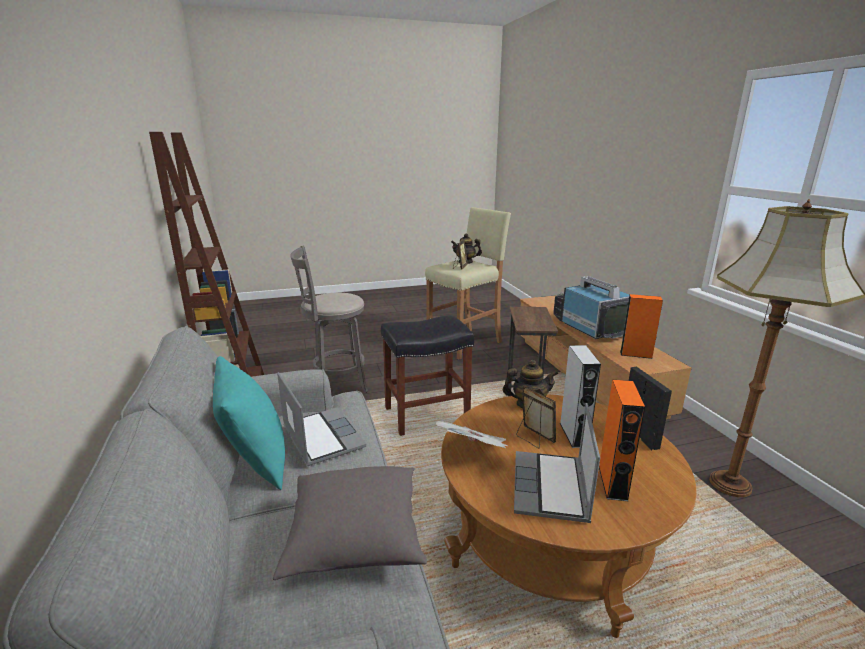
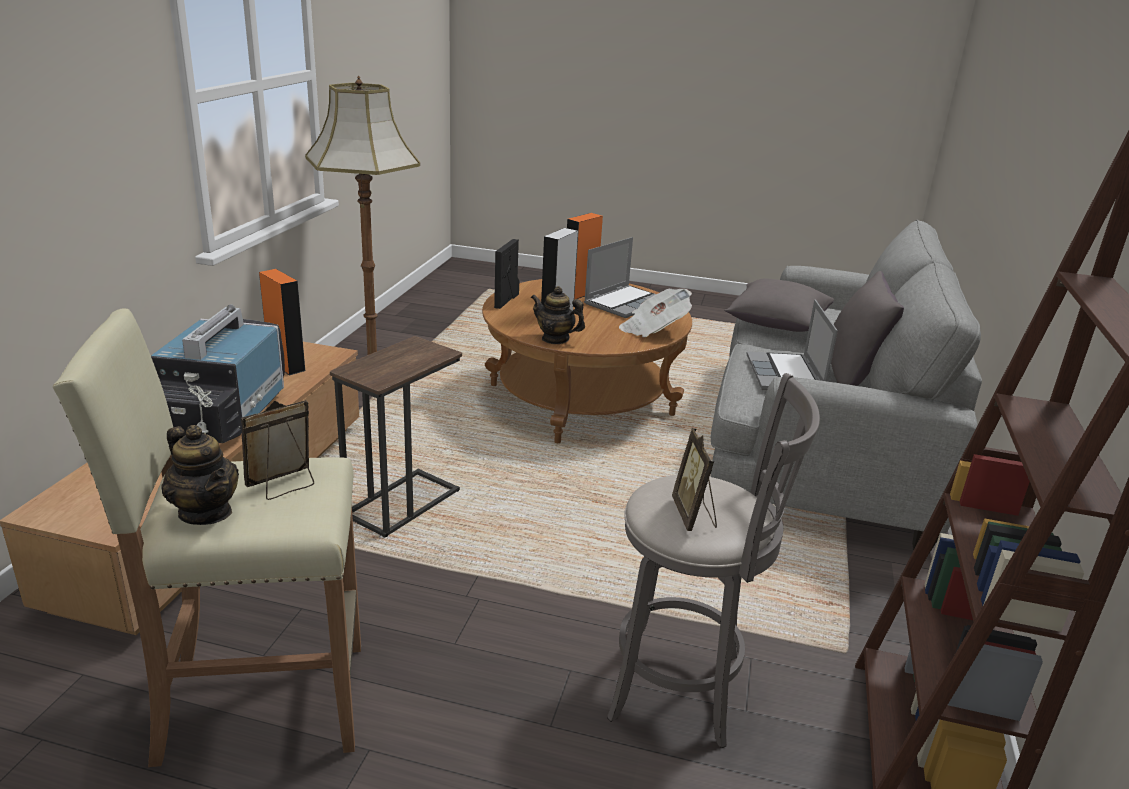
camera: 150 degrees left, 5 degrees up
turquoise pillow [213,356,285,490] -> grey pillow [831,271,904,386]
black stool [381,315,474,436] -> none
picture frame [516,386,556,449] -> picture frame moved to [672,428,717,531]

